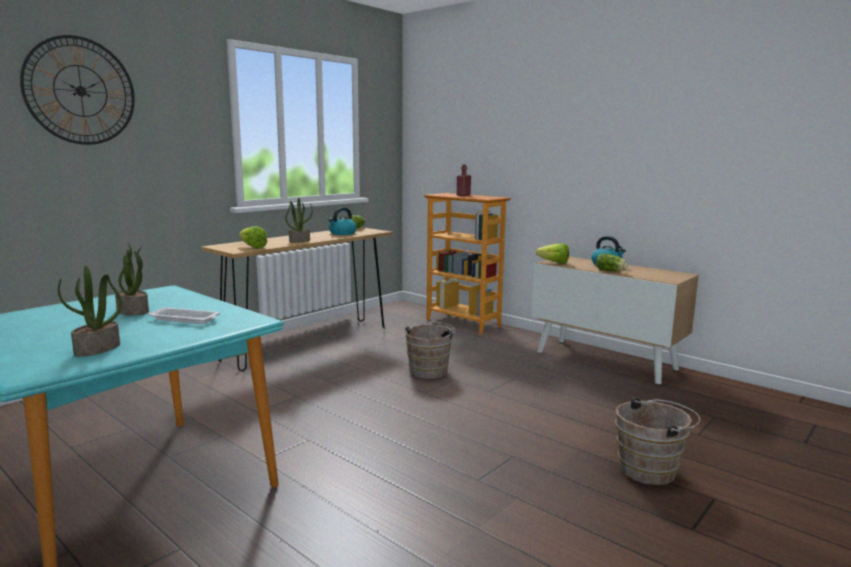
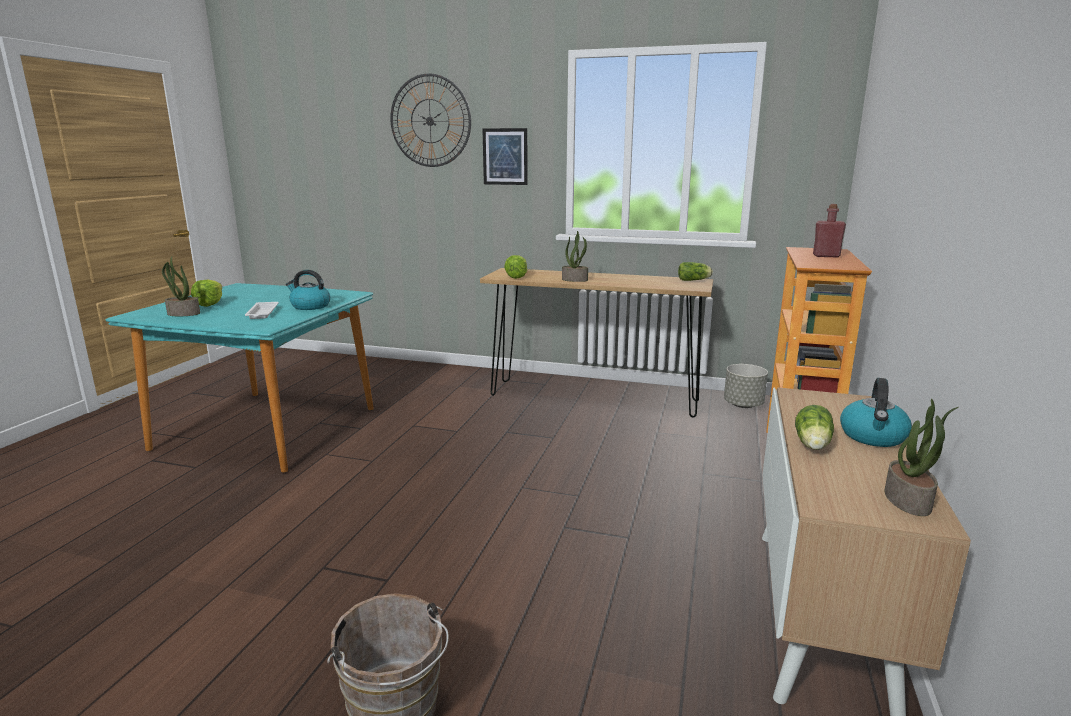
camera: 65 degrees right, 5 degrees up
potted plant [115,243,149,315] -> potted plant moved to [885,399,958,516]
kettle [328,207,357,235] -> kettle moved to [286,270,331,310]
brown bucket [405,322,456,379] -> none
lettuce [536,243,569,264] -> lettuce moved to [191,279,222,307]
none -> picture [482,128,528,185]
none -> grey planter [724,364,768,408]

